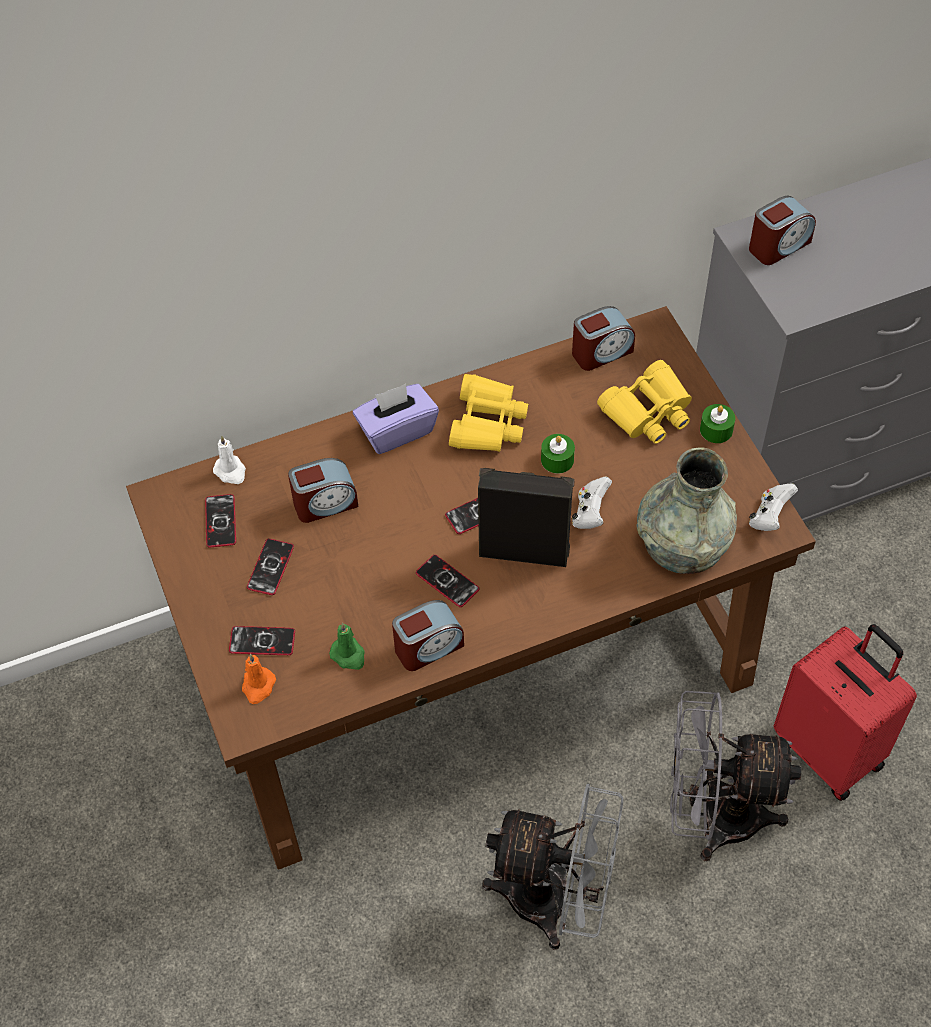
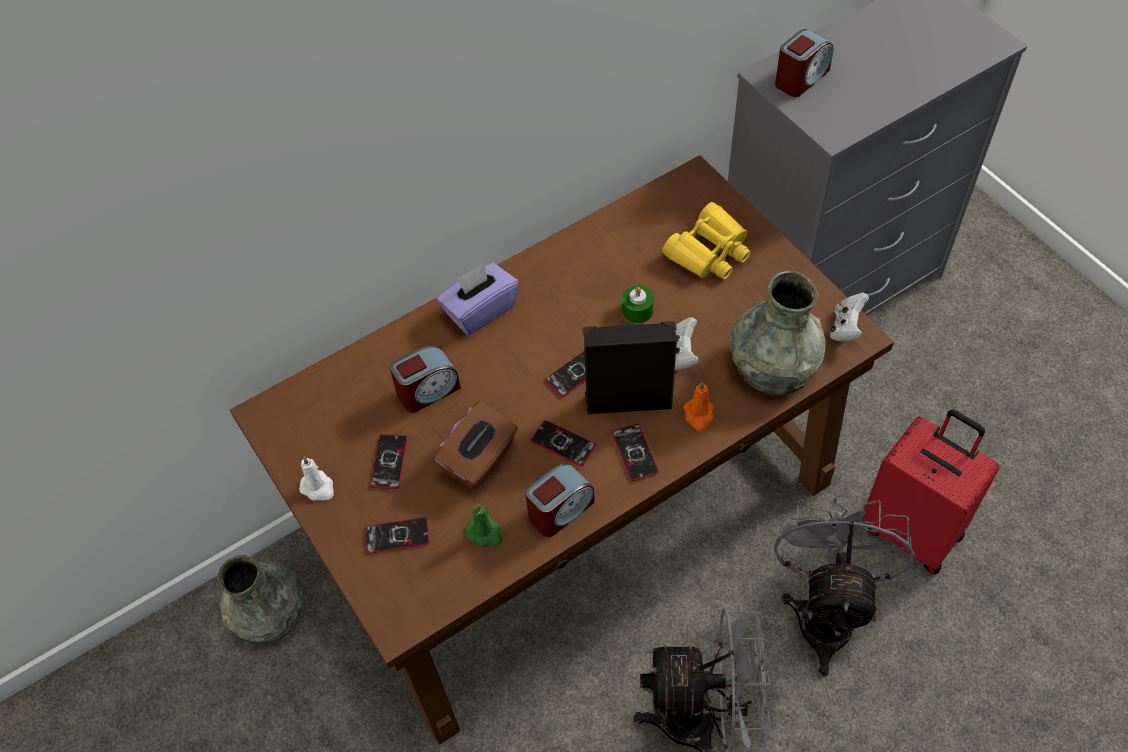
camera: 10 degrees left, 0 degrees up
phone [205,494,236,548] -> phone moved to [612,424,659,481]
white candle [213,436,246,484] -> white candle moved to [299,457,334,501]
orange candle [242,654,276,704] -> orange candle moved to [683,381,714,431]
yellow binoculars [449,374,528,452] -> none
alarm clock [572,306,635,371] -> none
grey fan [670,691,801,861] -> grey fan turned 105 degrees clockwise [774,493,915,676]
green candle [700,404,735,443] -> none
none -> grey vase [217,555,302,644]
none -> brown tissue box [433,400,518,490]

